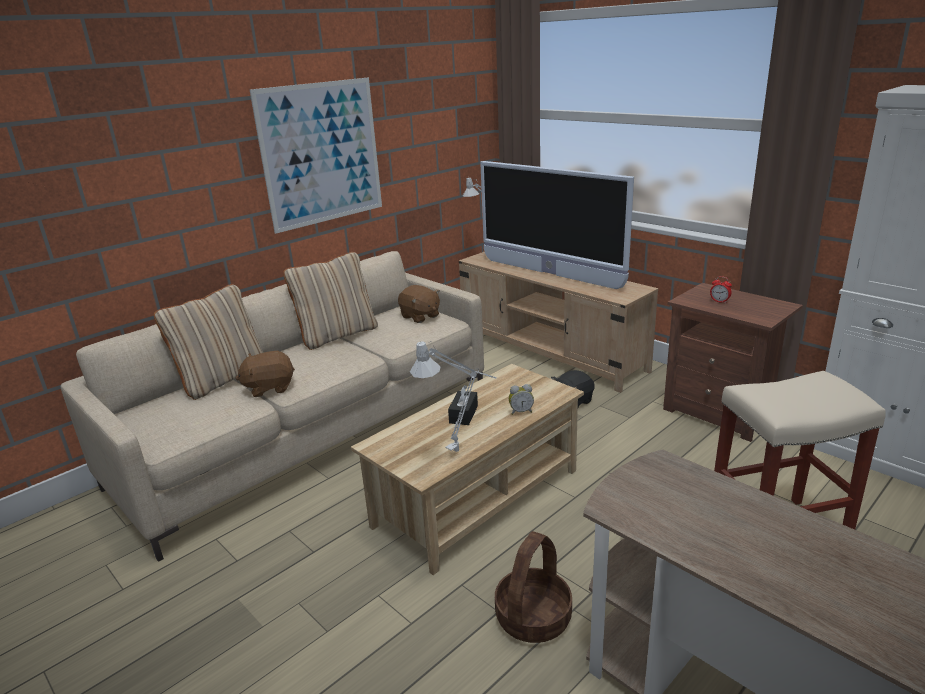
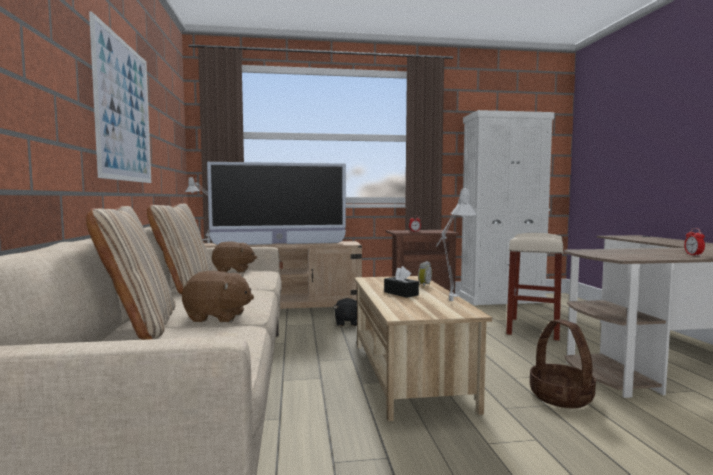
camera: 55 degrees left, 20 degrees down
brown plush toy [235,351,295,397] -> brown plush toy turned 105 degrees counterclockwise [182,271,254,322]
none -> alarm clock [684,228,705,256]

